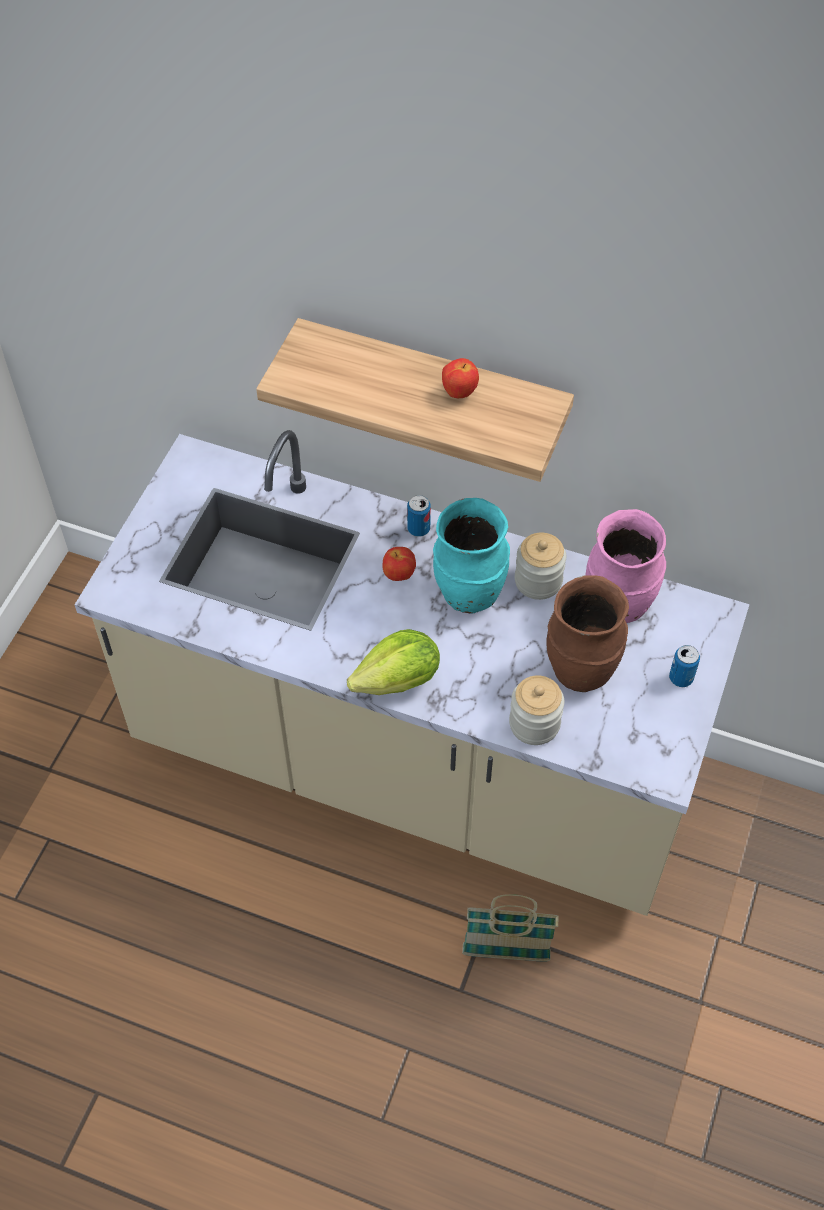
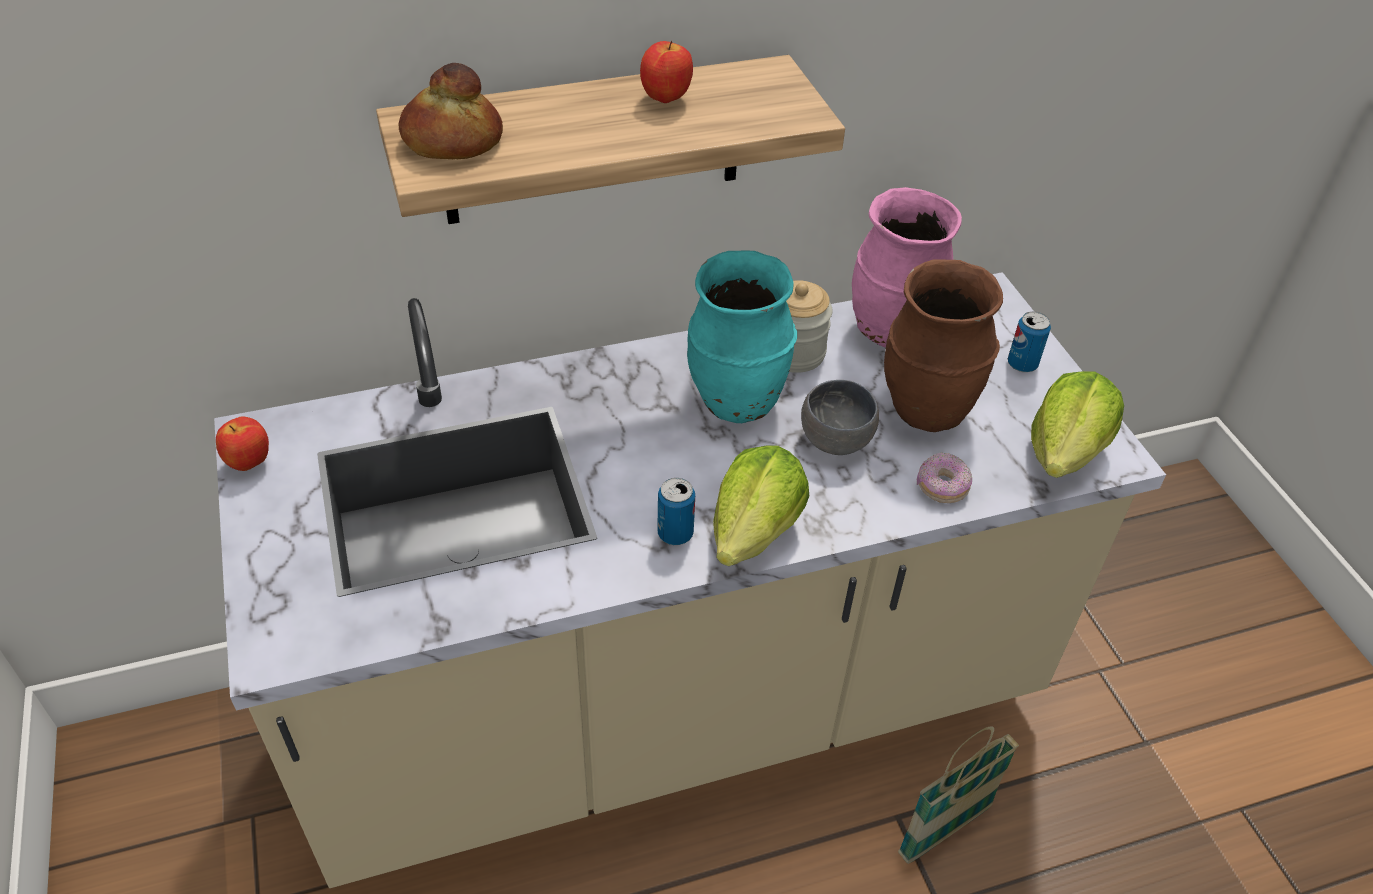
camera: 40 degrees left, 10 degrees down
apple [382,547,416,581] -> apple moved to [216,416,269,471]
can [407,495,431,537] -> can moved to [657,478,695,545]
jar [509,675,564,745] -> donut [917,452,972,503]
none -> bread [399,63,503,159]
none -> grey bowl [801,380,879,455]
none -> lettuce [1031,371,1124,478]

